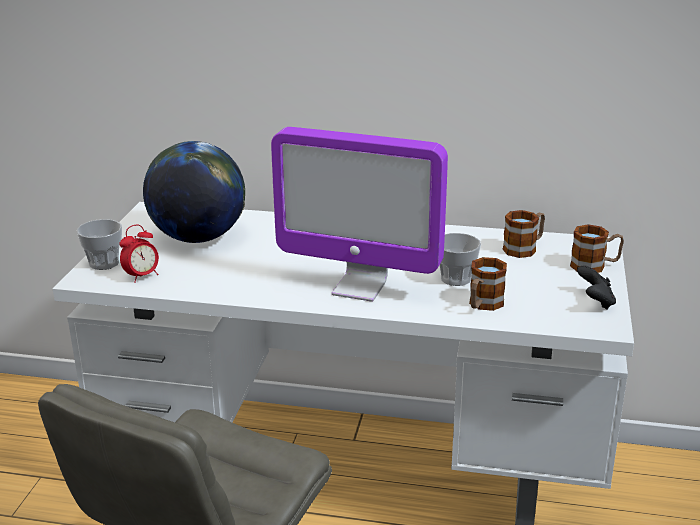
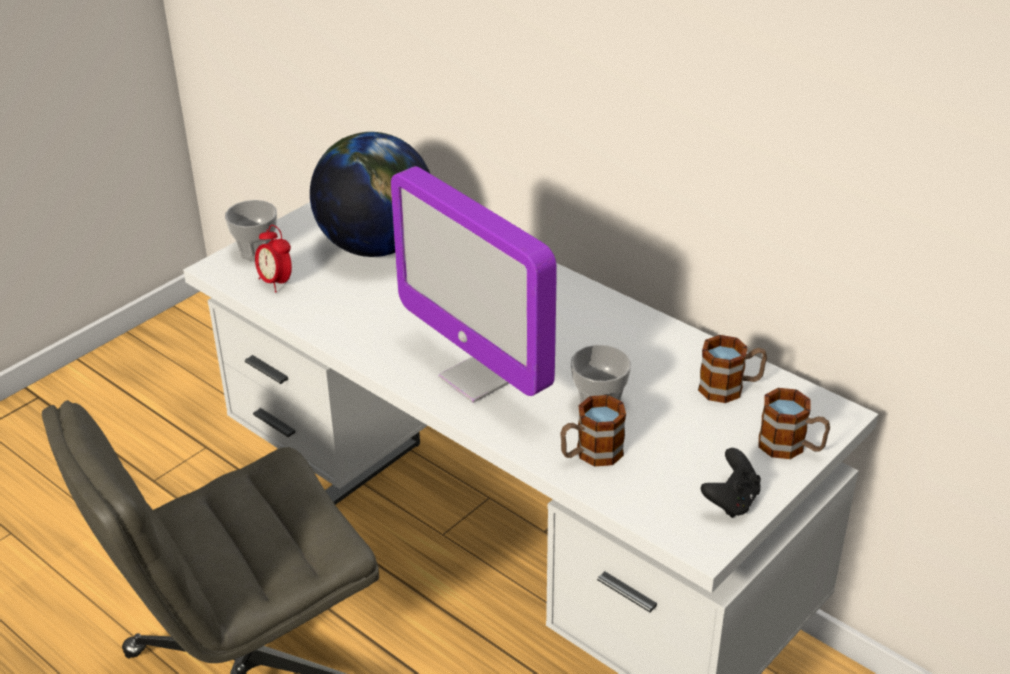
camera: 30 degrees right, 10 degrees up
alarm clock [119,225,159,283] -> alarm clock turned 60 degrees clockwise [255,225,292,292]

